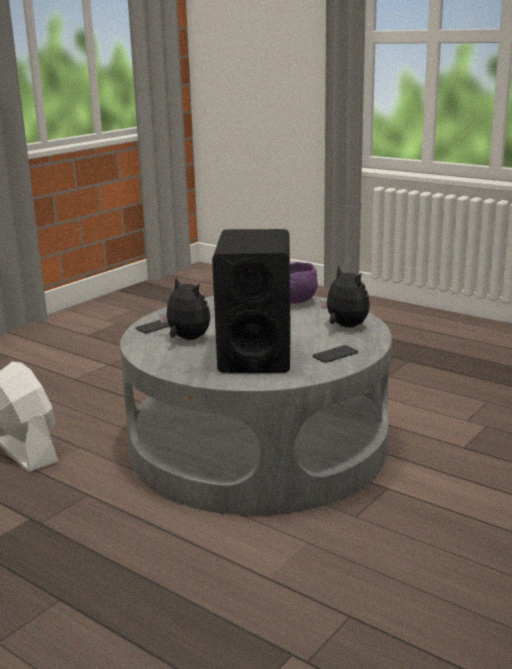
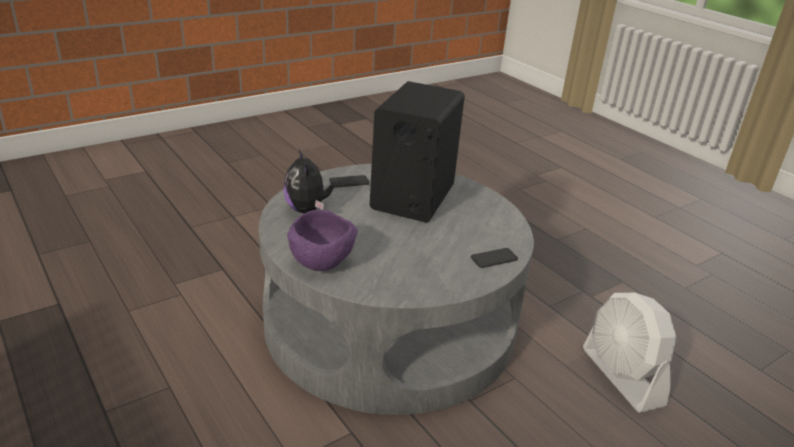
camera: 165 degrees left, 10 degrees up
plush toy [160,277,211,340] -> none

